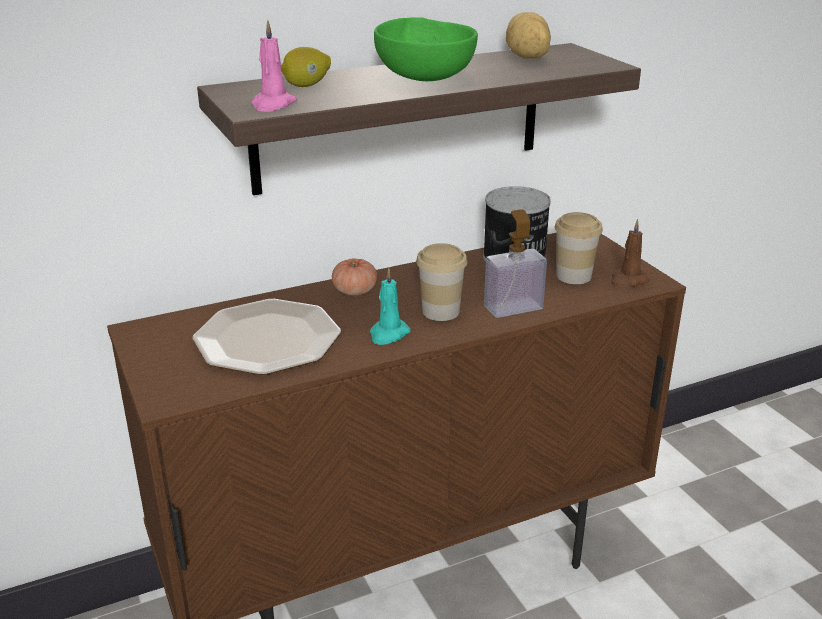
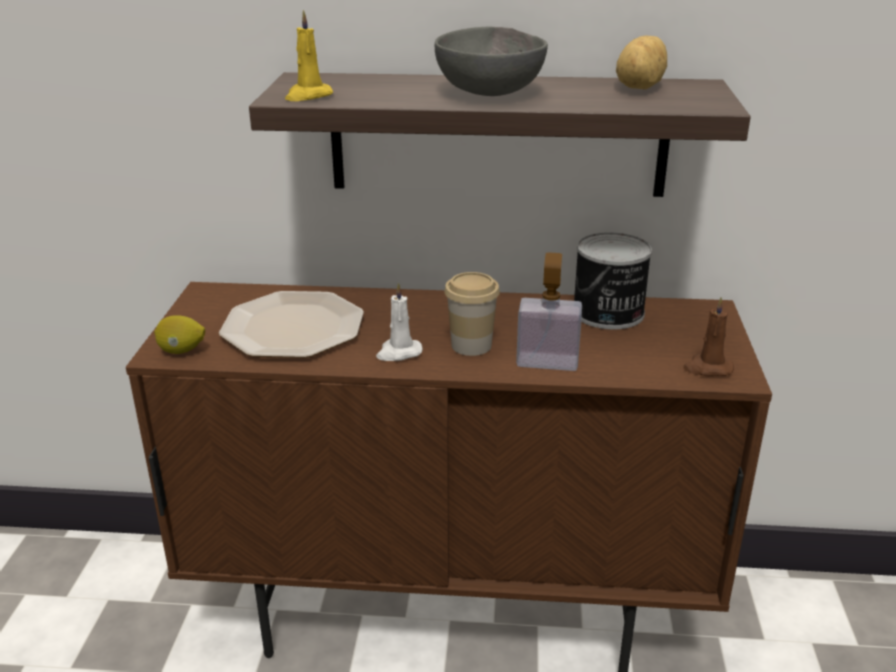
camera: 30 degrees right, 0 degrees up
pink candle [252,20,297,112] -> yellow candle [285,10,333,101]
lemon [281,47,331,87] -> lemon moved to [154,315,205,354]
tomato [332,258,377,296] -> none
turquoise candle [370,268,411,345] -> white candle [376,283,423,361]
green bowl [374,17,478,81] -> grey bowl [435,27,548,96]
cup [555,212,603,284] -> none

